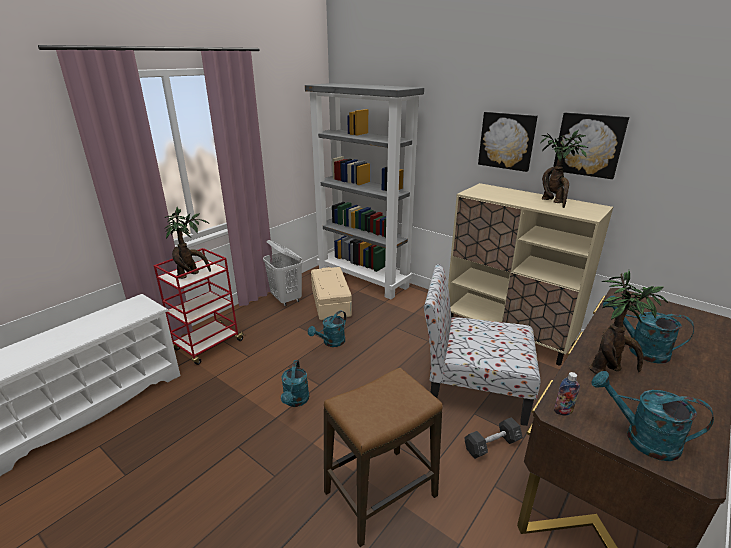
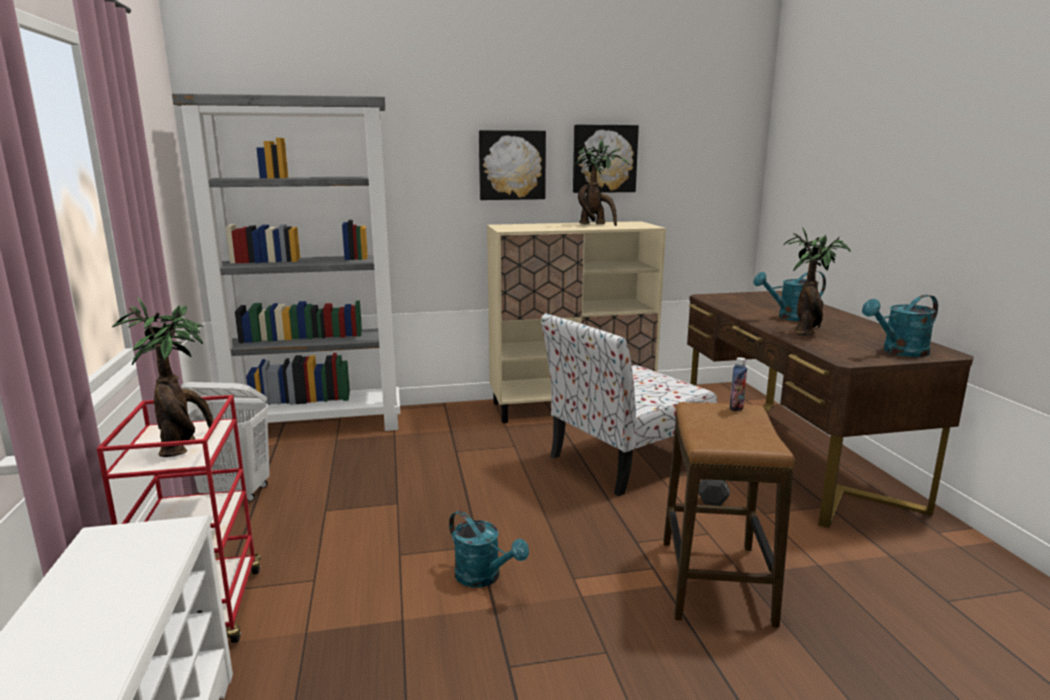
camera: 50 degrees left, 10 degrees down
turquoise watering can [308,311,346,347] -> none
beige storage box [311,267,352,320] -> none
bottle [554,372,580,416] -> bottle moved to [730,357,747,411]

